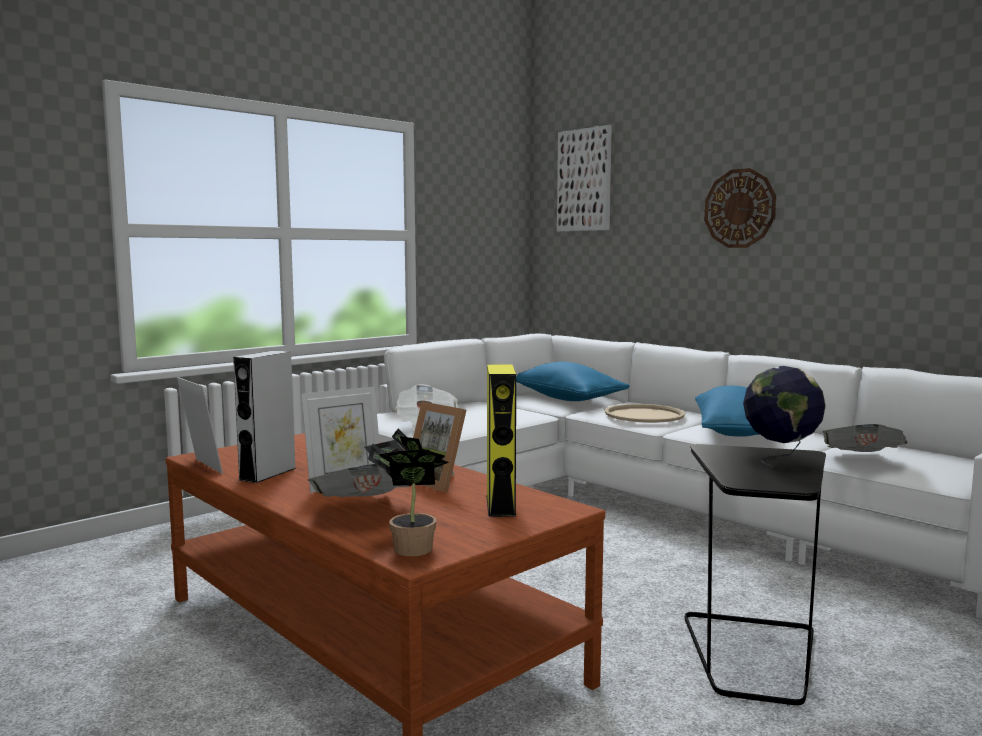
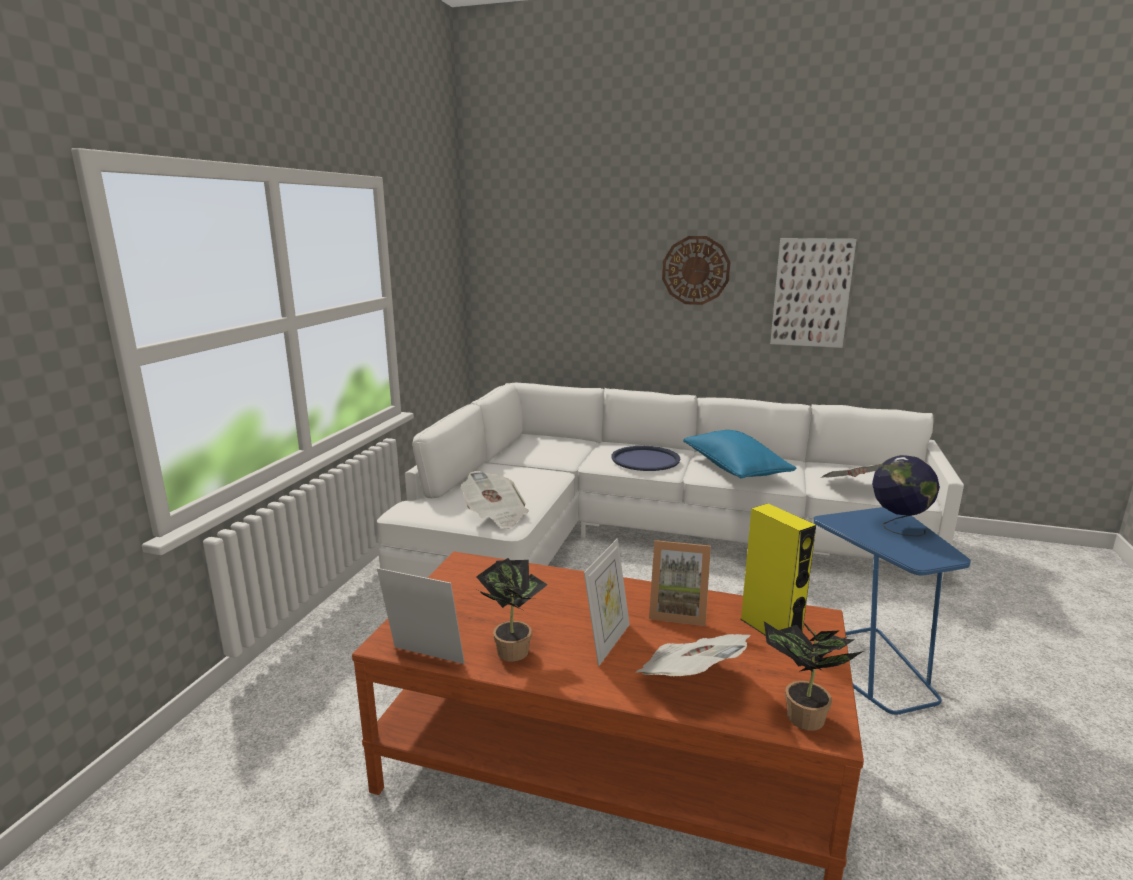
camera: 30 degrees left, 10 degrees up
grey speaker [233,350,296,483] -> potted plant [476,558,548,662]
blue pillow [516,362,630,401] -> none
picture [557,125,612,231] -> picture moved to [770,238,857,348]
beige tray [605,404,685,423] -> blue tray [611,446,680,471]
black side table [685,444,826,706] -> blue side table [813,507,971,715]

